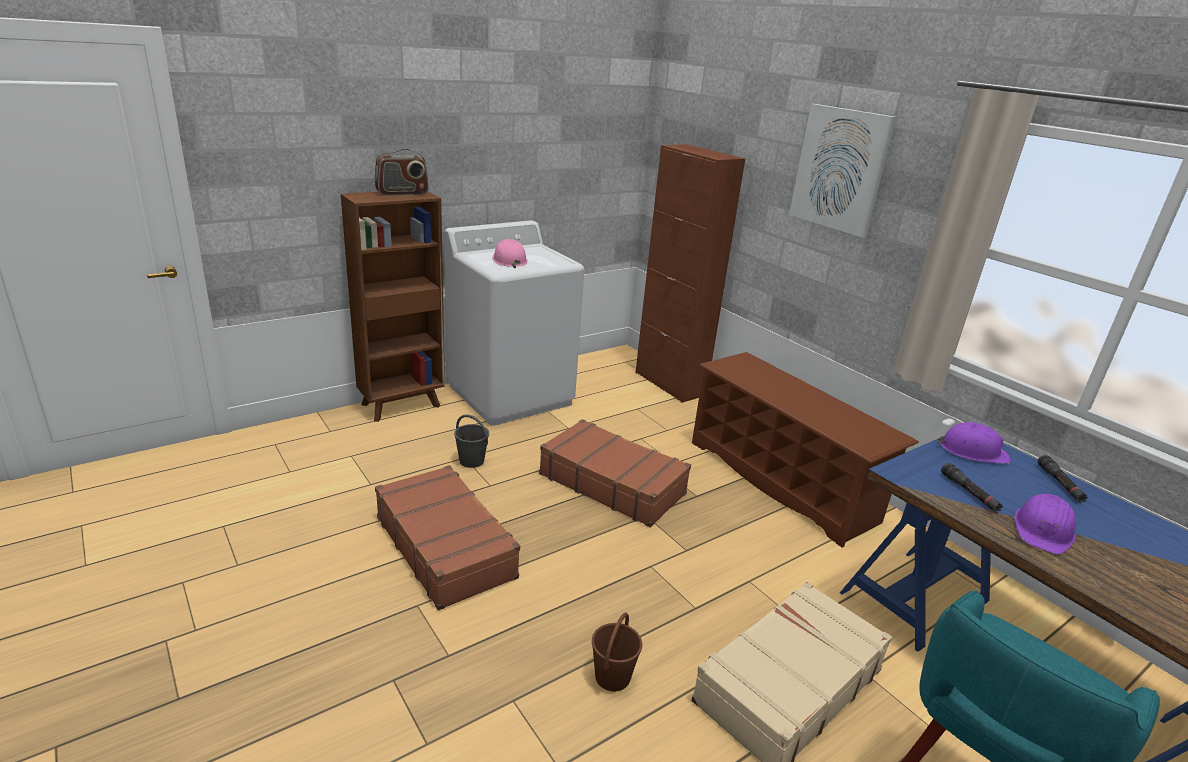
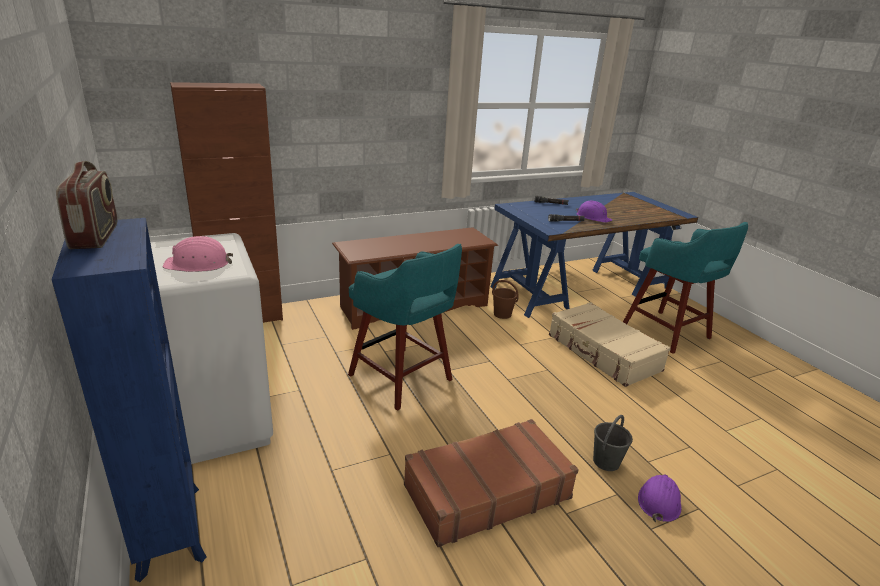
camera: 80 degrees left, 0 degrees up
brown bookcase [341,191,445,422] -> blue bookcase [52,218,207,582]
grey bucket [454,414,489,468] -> grey bucket moved to [593,415,633,471]
brown suitcase [539,419,691,527] -> turquoise stool [348,244,462,411]
brown bucket [592,612,642,691] -> brown bucket moved to [492,280,519,319]
picture [789,104,896,238] -> none
purple hard hat [937,422,1011,464] -> purple hard hat moved to [638,475,681,522]

